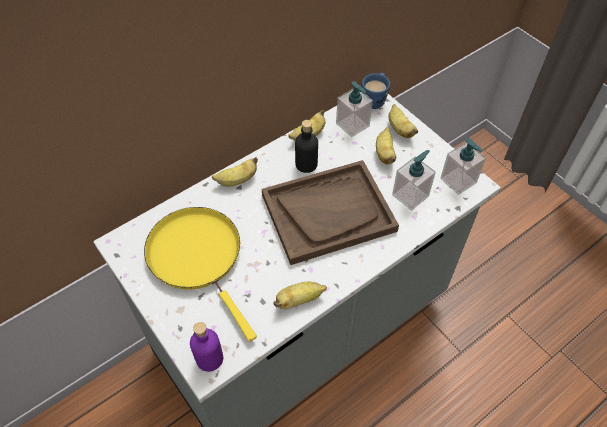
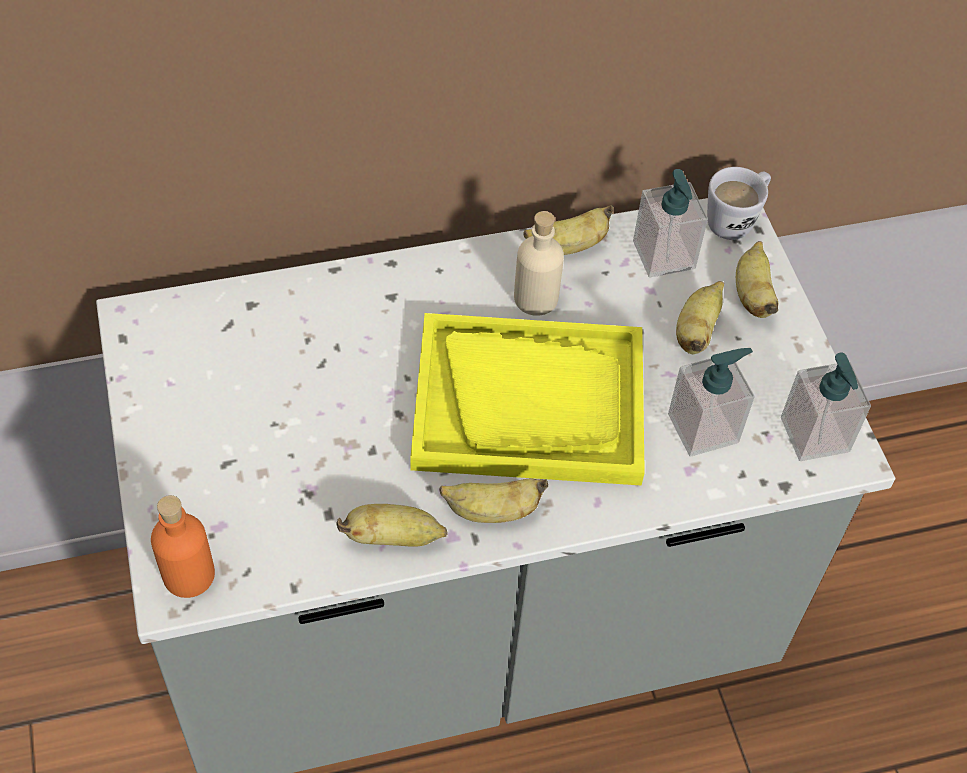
camera: 20 degrees right, 0 degrees up
yellow frying pan [144,207,257,342] -> none
purple bottle [190,322,223,372] -> orange bottle [151,495,215,598]
banana [212,157,258,187] -> banana moved to [439,478,548,523]
brown tray [262,160,399,265] -> yellow tray [410,313,645,485]
black bottle [295,120,318,173] -> beige bottle [514,211,564,316]
blue mug [362,73,390,109] -> white mug [707,167,771,240]

